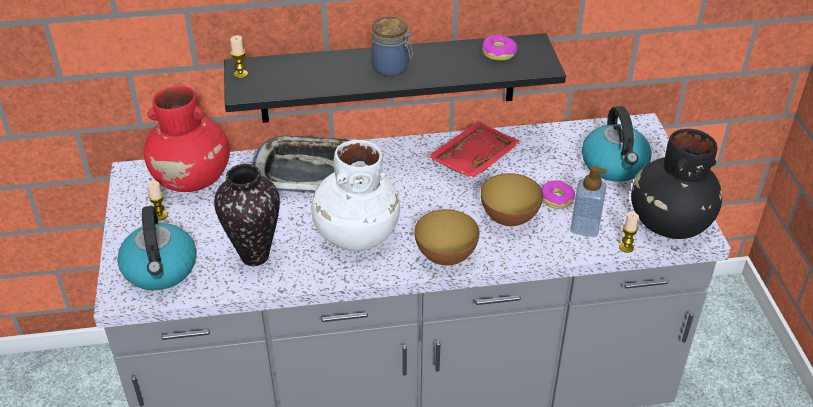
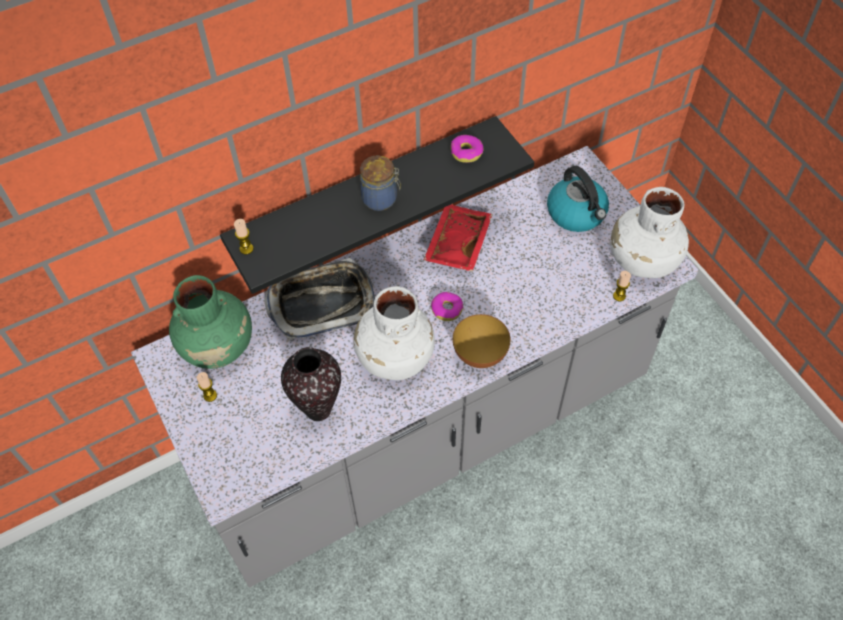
camera: 20 degrees left, 15 degrees up
kettle [117,206,197,290] -> none
red vase [144,86,230,192] -> green vase [169,275,252,369]
bowl [481,173,543,226] -> none
donut [541,180,575,209] -> donut moved to [431,292,463,321]
soap dispenser [570,166,607,237] -> none
black vase [631,129,722,239] -> white vase [611,187,689,278]

